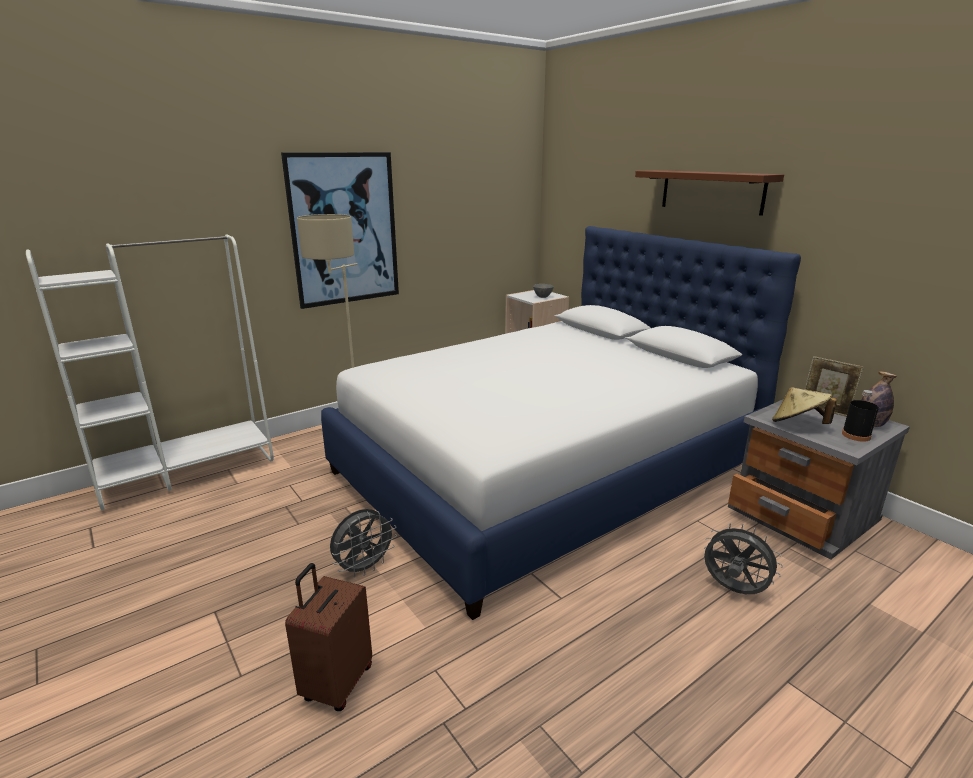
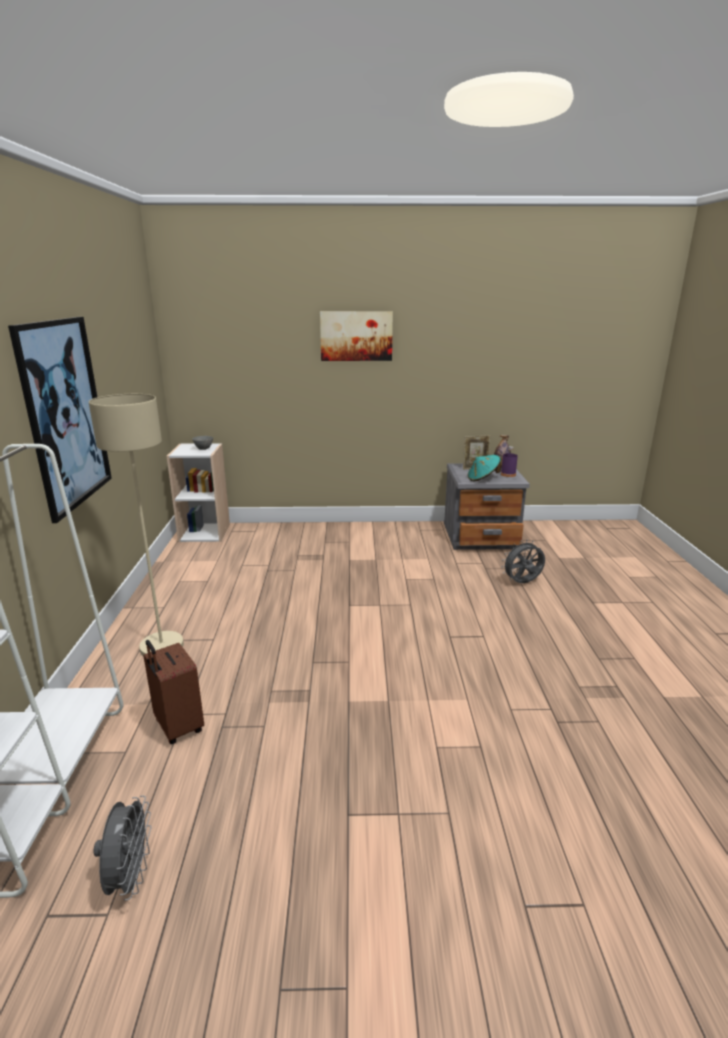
camera: 55 degrees left, 0 degrees up
brown suitcase [285,563,372,711] -> brown suitcase moved to [143,640,204,744]
white bed [321,226,801,620] -> none
grey fan [330,509,397,577] -> grey fan moved to [94,796,152,901]
brown shelf [635,170,784,216] -> picture [320,311,393,361]
beige hat [772,387,837,424] -> turquoise hat [468,455,501,481]
black bottle [842,390,879,442] -> purple bottle [501,446,518,477]

